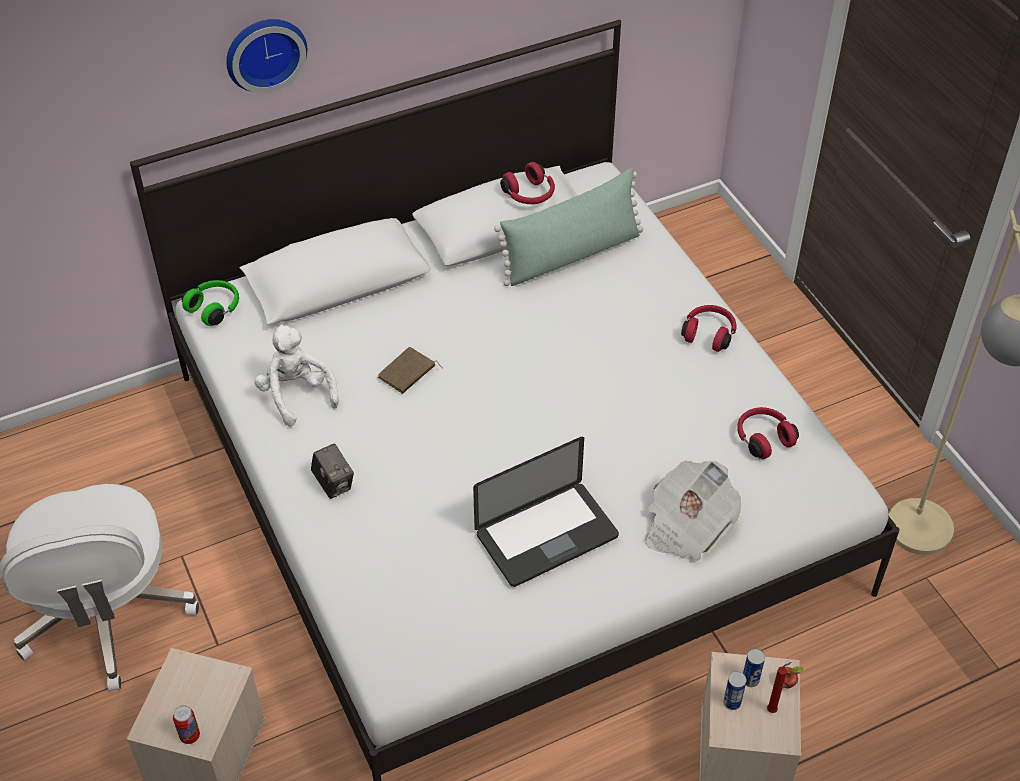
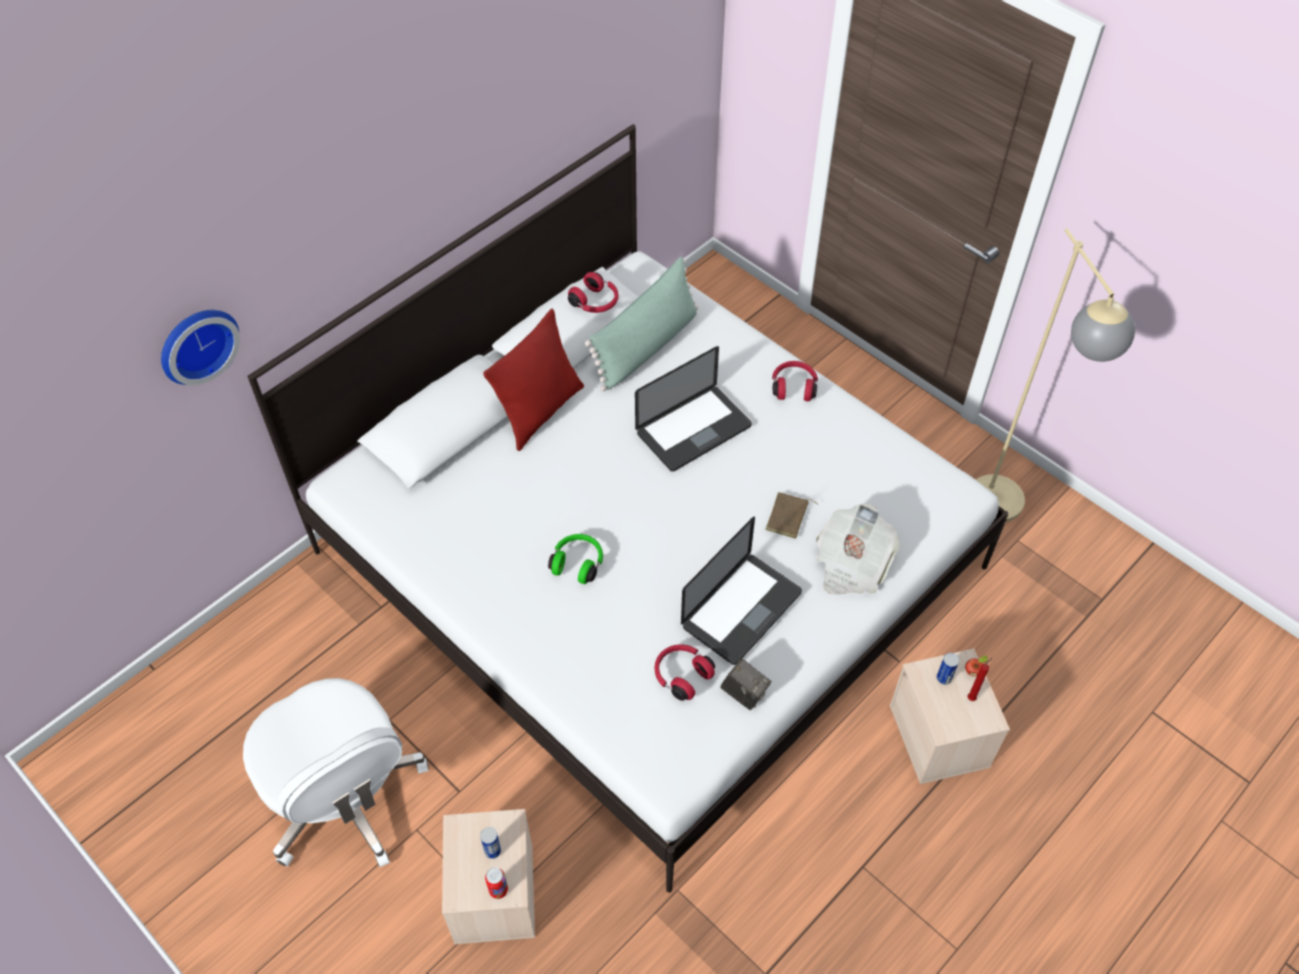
camera: 20 degrees left, 5 degrees up
green headphones [182,280,239,326] -> green headphones moved to [548,534,603,584]
wall clock [226,19,307,93] -> wall clock moved to [161,310,240,385]
white plush toy [254,324,339,427] -> none
camera [311,444,354,499] -> camera moved to [720,659,771,710]
brown book [378,347,443,394] -> brown book moved to [765,492,818,539]
can [723,671,747,710] -> can moved to [480,827,501,859]
red headphones [737,407,799,459] -> red headphones moved to [654,644,715,701]
none -> red pillow [483,308,584,451]
none -> laptop [635,346,752,472]

